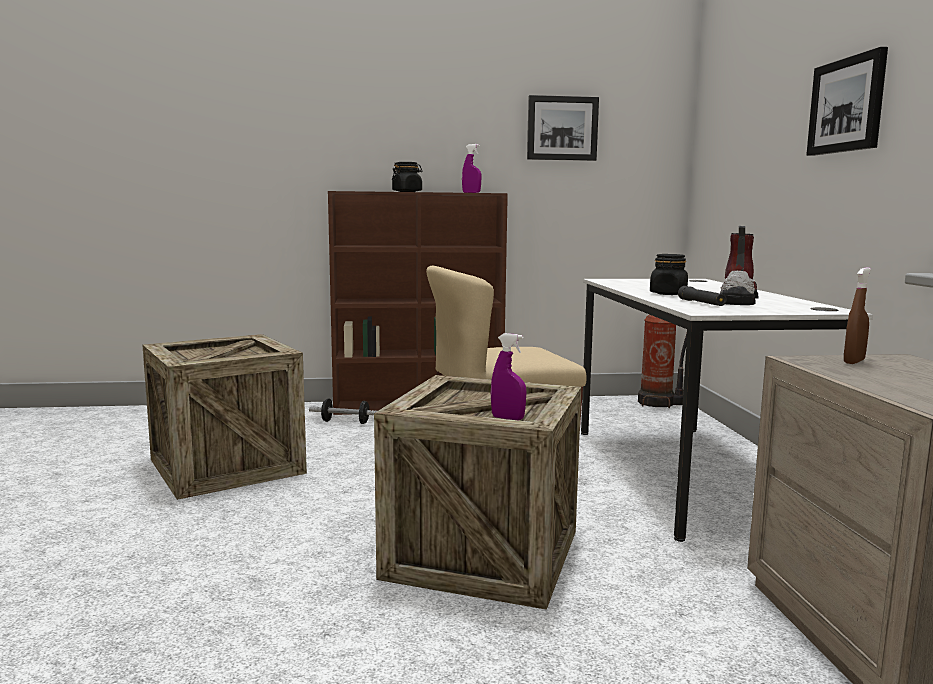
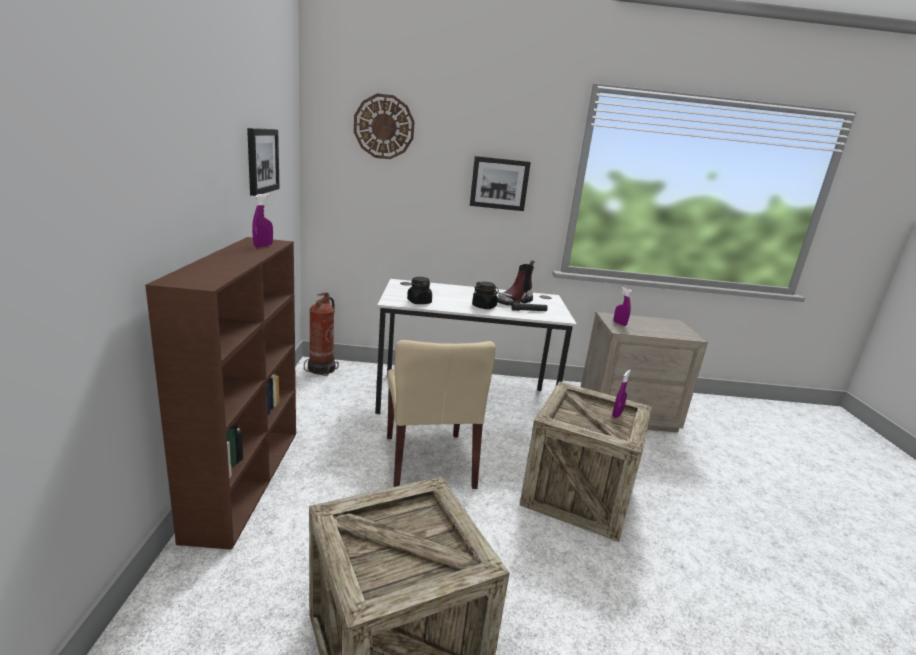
camera: 85 degrees left, 10 degrees up
dumbbell [309,399,377,424] -> none
black jar [392,162,423,192] -> black jar moved to [407,277,432,304]
boot [720,226,758,305] -> boot turned 75 degrees counterclockwise [497,260,535,306]
brown spray bottle [844,267,871,364] -> purple spray bottle [614,287,632,326]
none -> wall clock [354,94,415,159]

